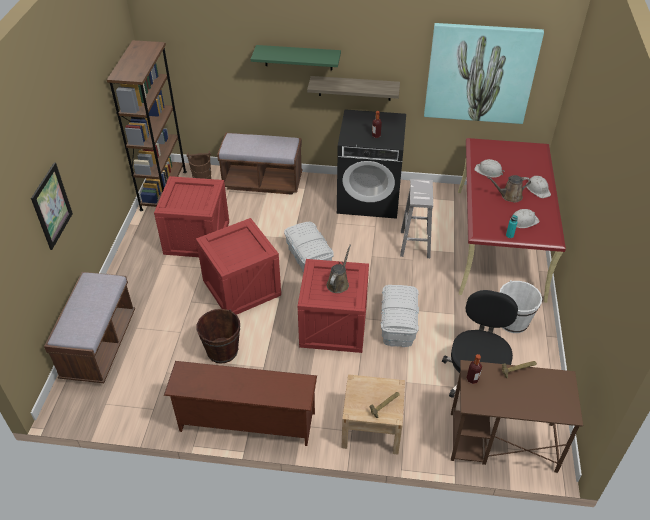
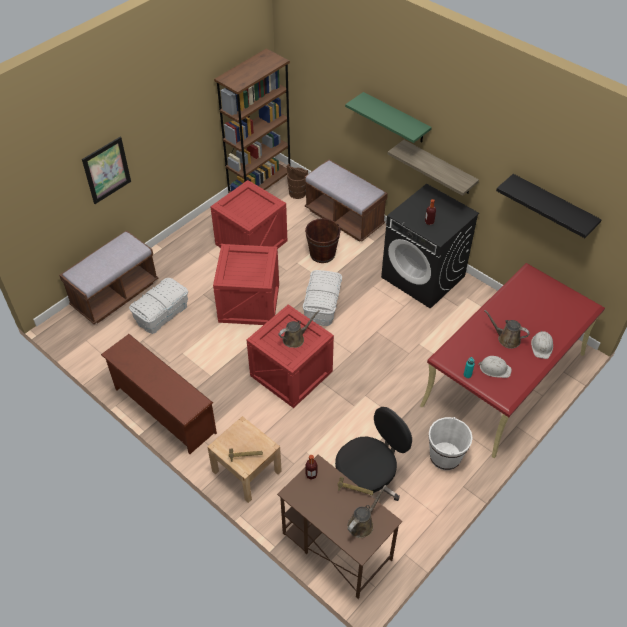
camera: 35 degrees right, 5 degrees up
brown bucket [197,309,240,364] -> brown bucket moved to [305,218,341,263]
white storage box [381,285,419,347] -> white storage box moved to [129,278,188,334]
white stool [400,179,433,258] -> none
picture [424,23,544,124] -> black shelf [496,174,602,238]
white hard hat [474,159,505,178] -> none
none -> brown watering can [347,485,386,538]

